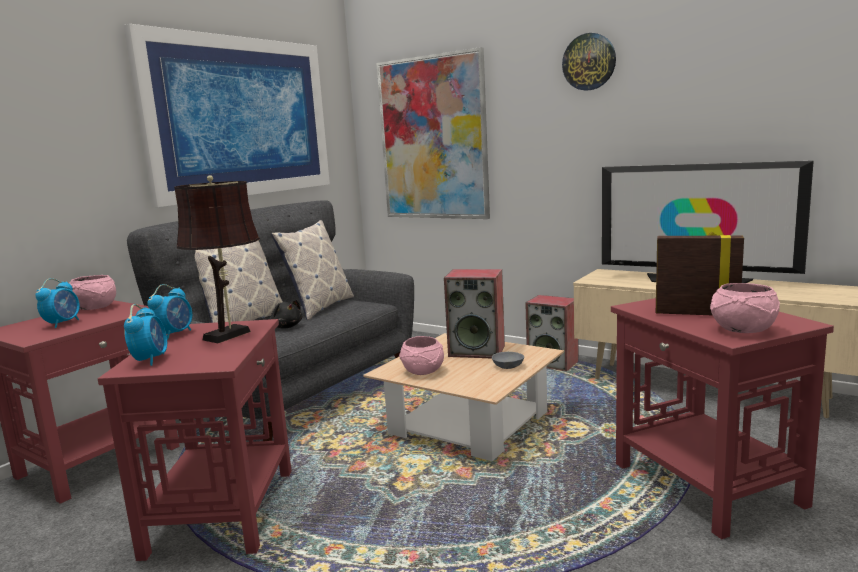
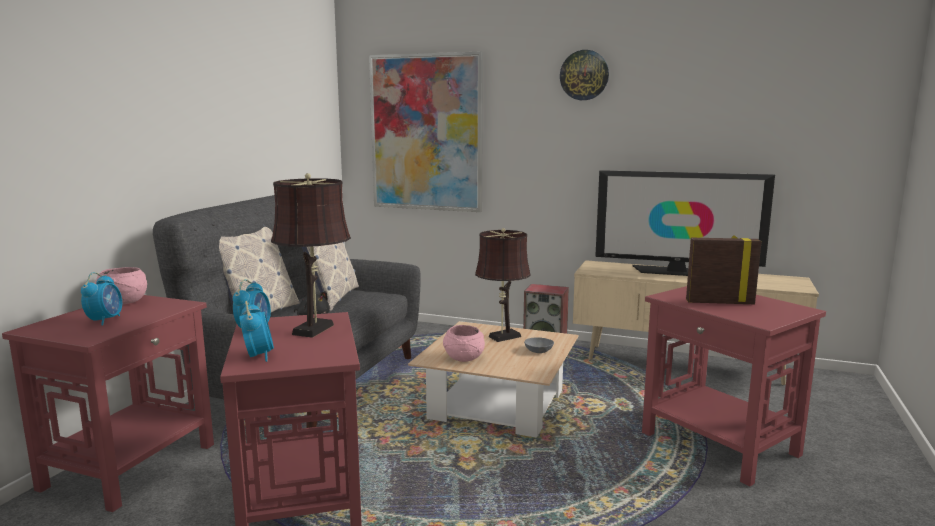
camera: 15 degrees left, 0 degrees up
picture [124,24,330,207] -> none
speaker [444,269,505,358] -> brown table lamp [475,228,531,342]
pink bowl [710,283,780,333] -> none

